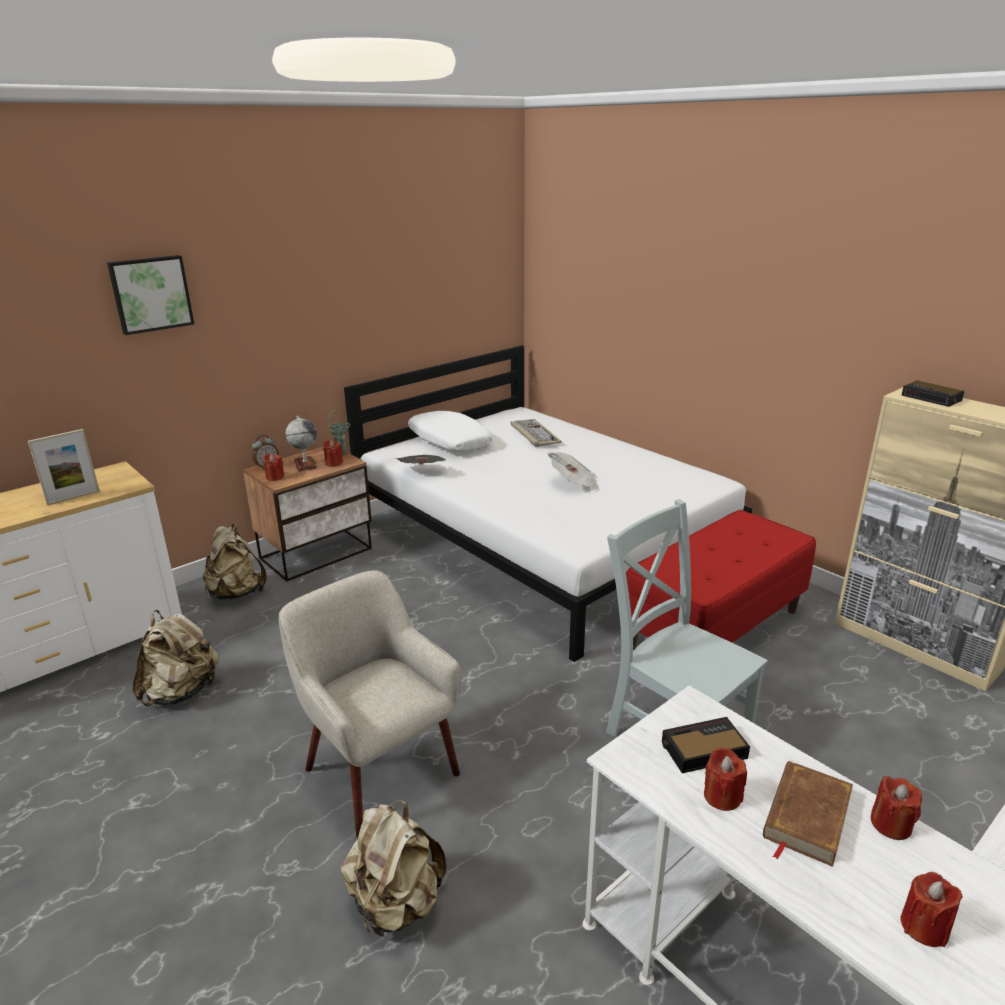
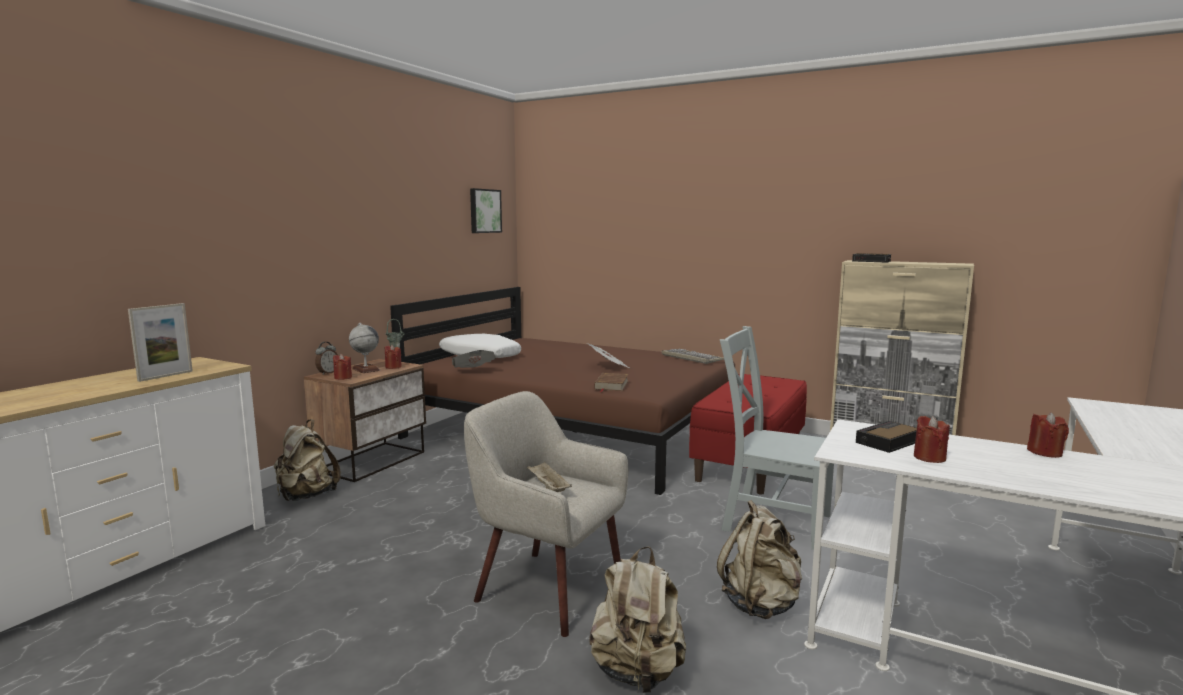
camera: 20 degrees left, 15 degrees down
picture [107,255,194,335] -> picture moved to [470,188,502,233]
beige backpack [133,610,219,707] -> beige backpack moved to [717,500,802,619]
white bed [344,345,752,662] -> brown bed [390,287,735,495]
keyboard [510,419,562,447] -> keyboard moved to [662,349,724,364]
brown book [763,761,853,867] -> brown book moved to [594,373,629,392]
red candle [900,872,962,947] -> none
none -> beige tray [527,462,572,492]

